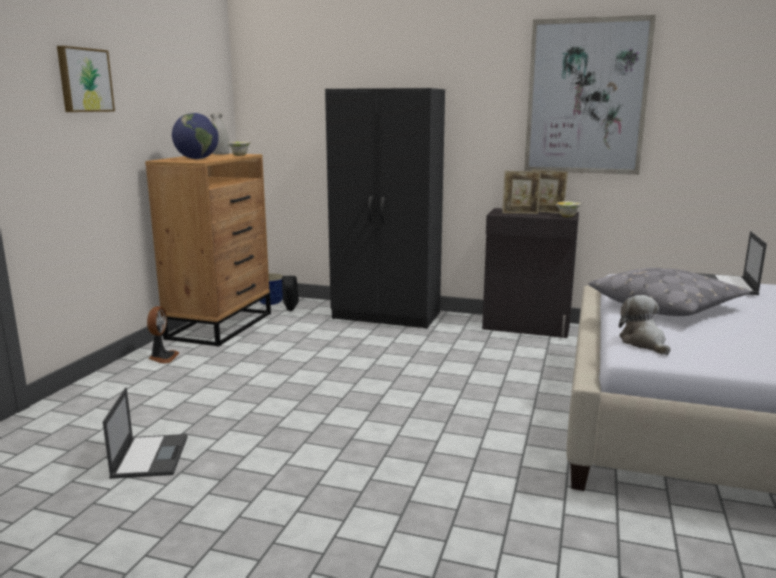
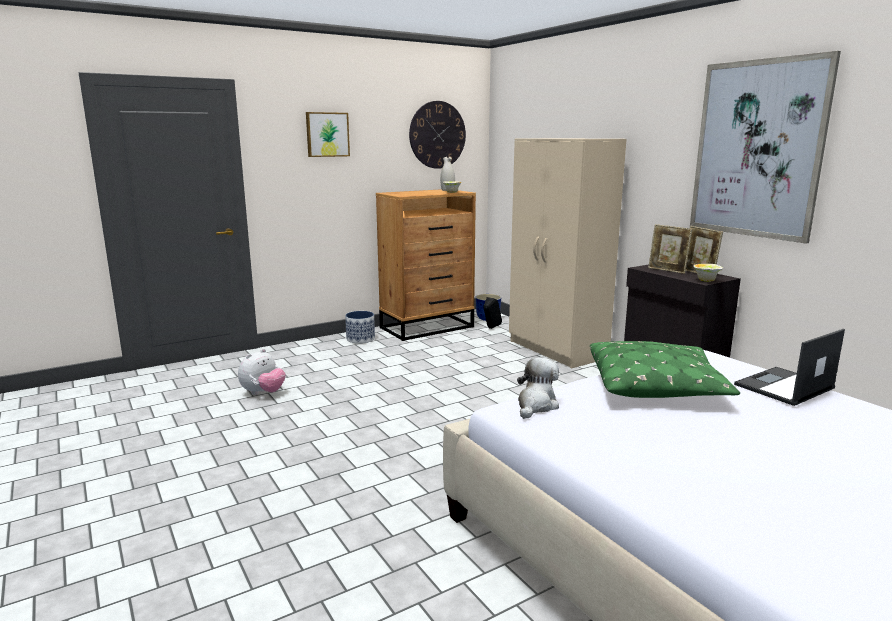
camera: 40 degrees right, 0 degrees up
laptop [103,387,188,479] -> plush toy [238,349,286,395]
fan [147,306,179,364] -> planter [345,311,375,344]
globe [172,113,219,159] -> none
black wardrobe [325,88,445,329] -> beige wardrobe [509,138,627,368]
grey pillow [589,268,751,316] -> green pillow [590,341,740,398]
none -> wall clock [409,101,466,169]

